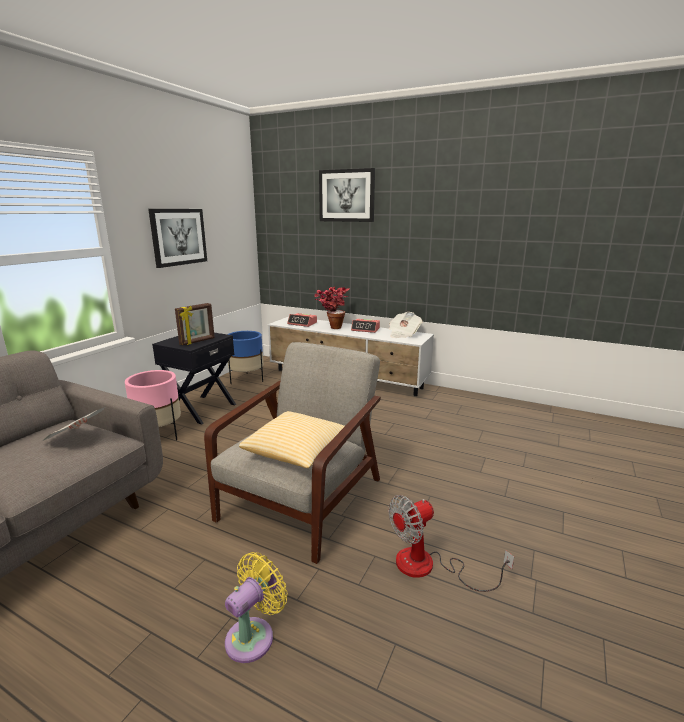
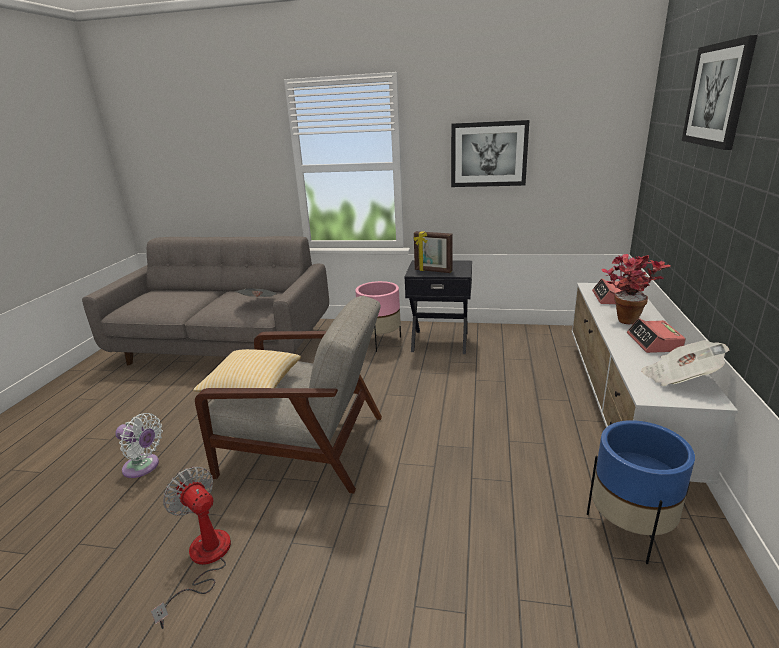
camera: 75 degrees right, 5 degrees up
yellow fan [225,552,288,663] -> white fan [115,413,163,478]
blue planter [227,331,264,384] -> blue planter moved to [587,420,695,564]

